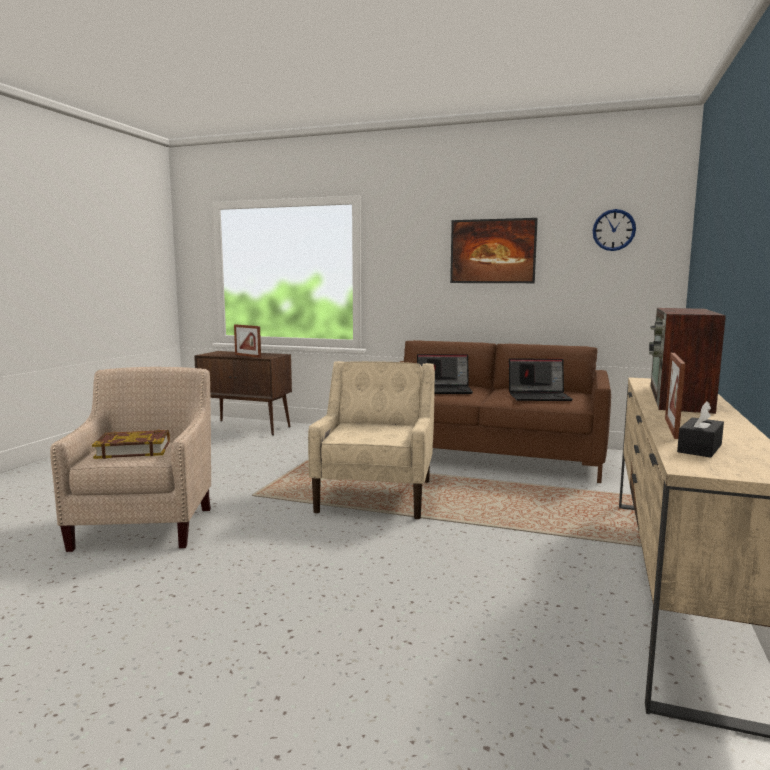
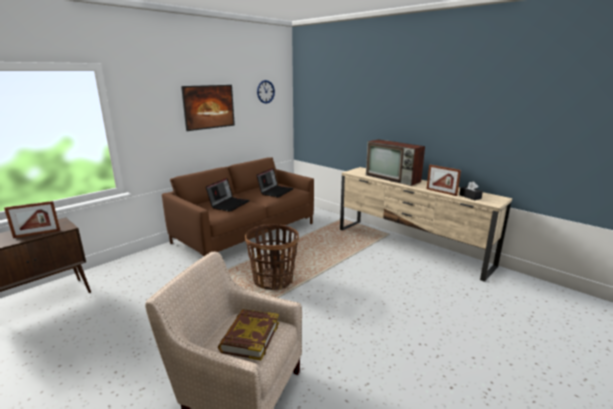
camera: 65 degrees left, 10 degrees up
beige armchair [308,361,435,519] -> basket [245,224,299,290]

